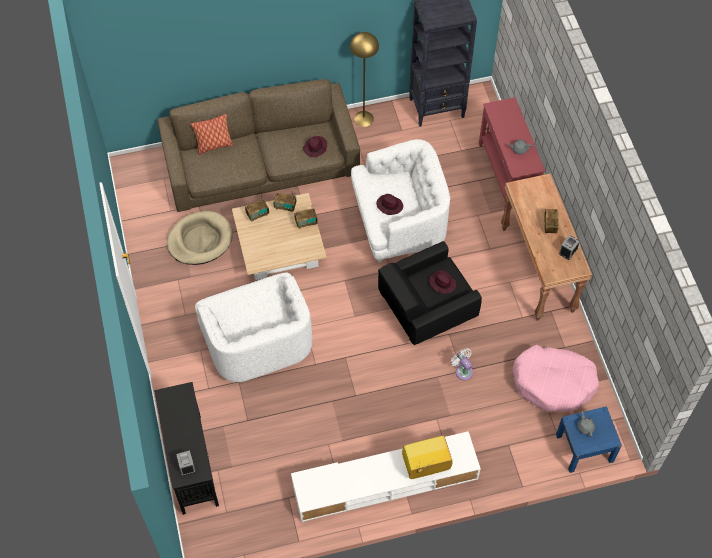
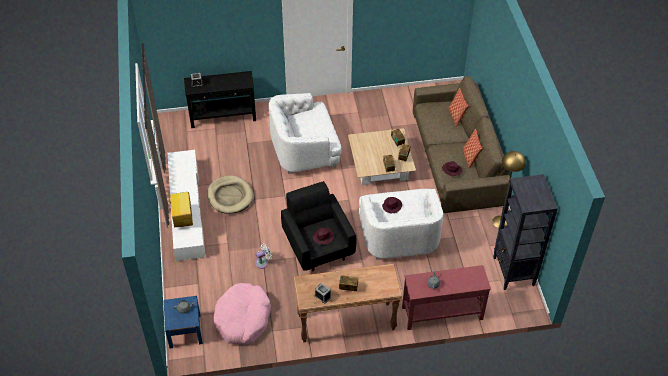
camera: 95 degrees right, 10 degrees down
beige dog bed [167,211,233,265] -> beige dog bed moved to [207,176,253,214]
none -> pillow [463,128,483,168]

